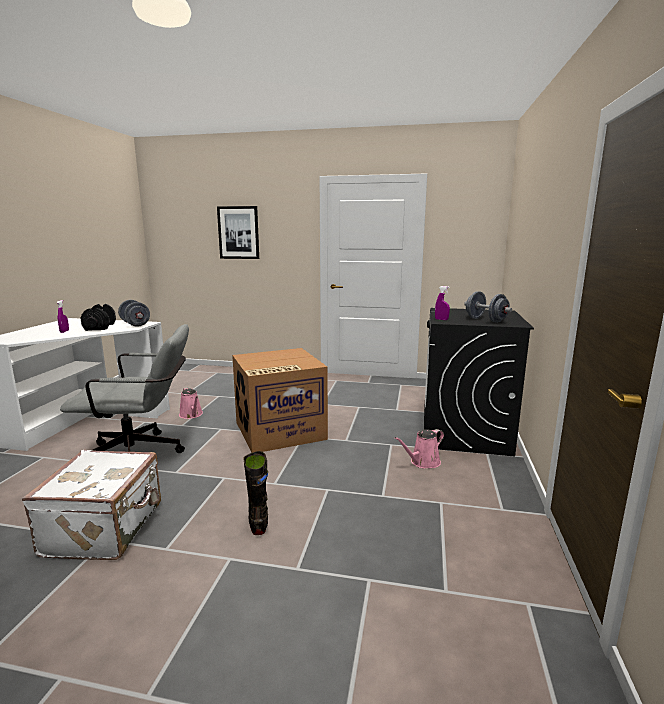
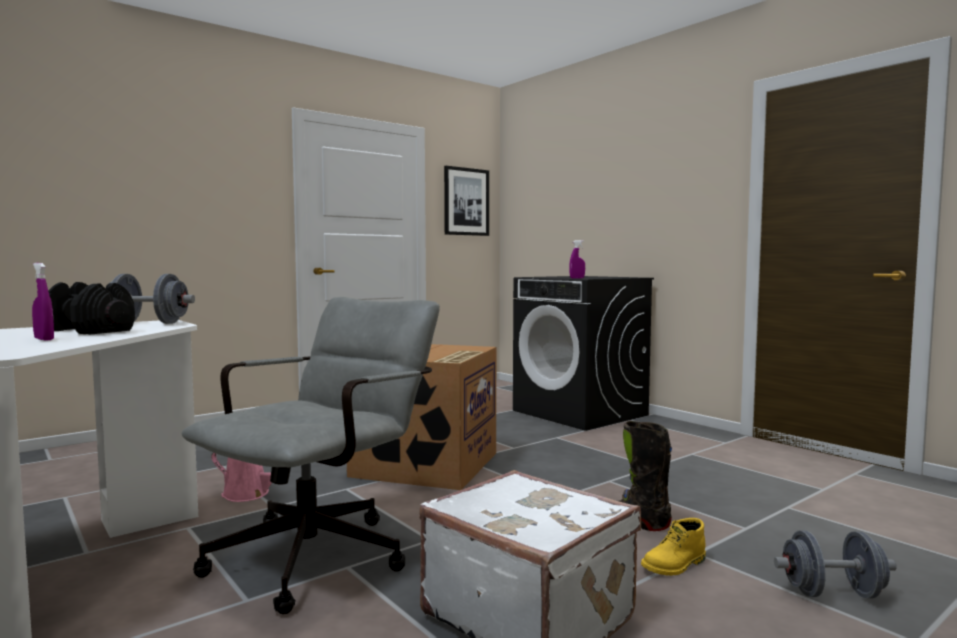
camera: 50 degrees left, 10 degrees down
picture [217,206,259,259] -> picture moved to [444,166,489,236]
pink watering can [395,429,444,468] -> none
grey dumbbell [464,291,512,323] -> grey dumbbell moved to [774,531,897,598]
none -> yellow boot [641,518,706,576]

